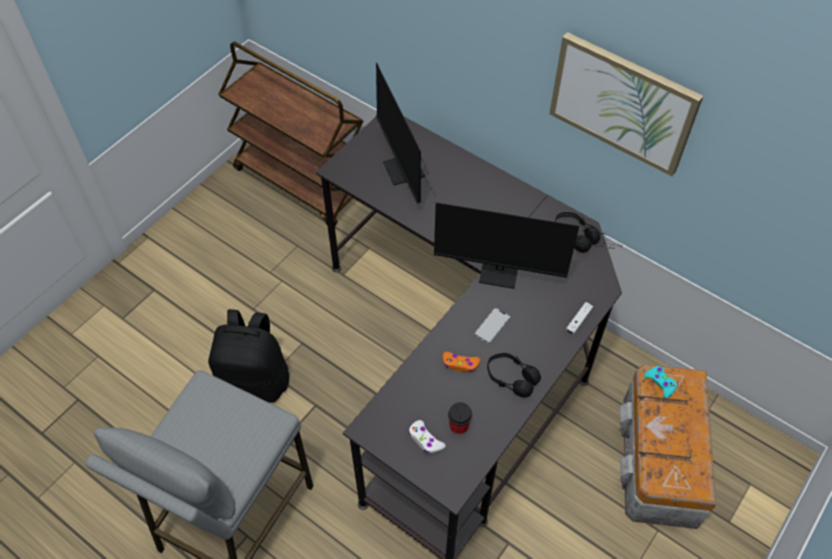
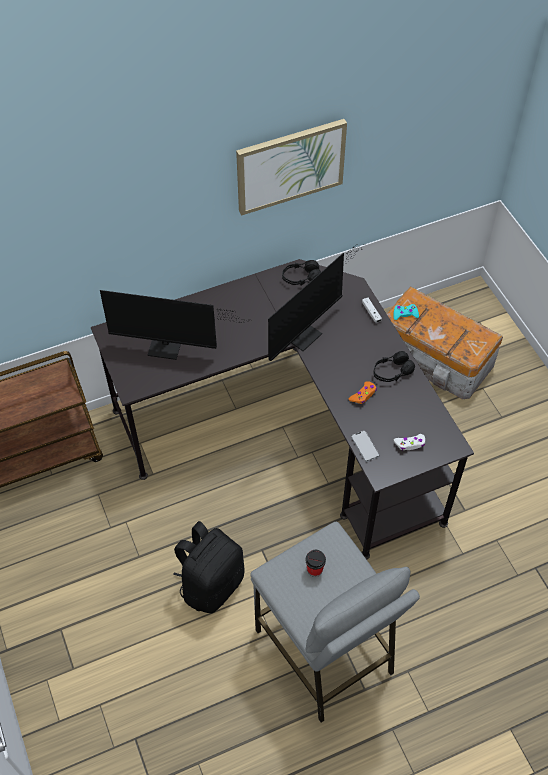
camera: 60 degrees left, 0 degrees up
cup [448,402,472,435] -> cup moved to [305,550,326,577]
phone [474,308,510,344] -> phone moved to [351,430,380,462]

